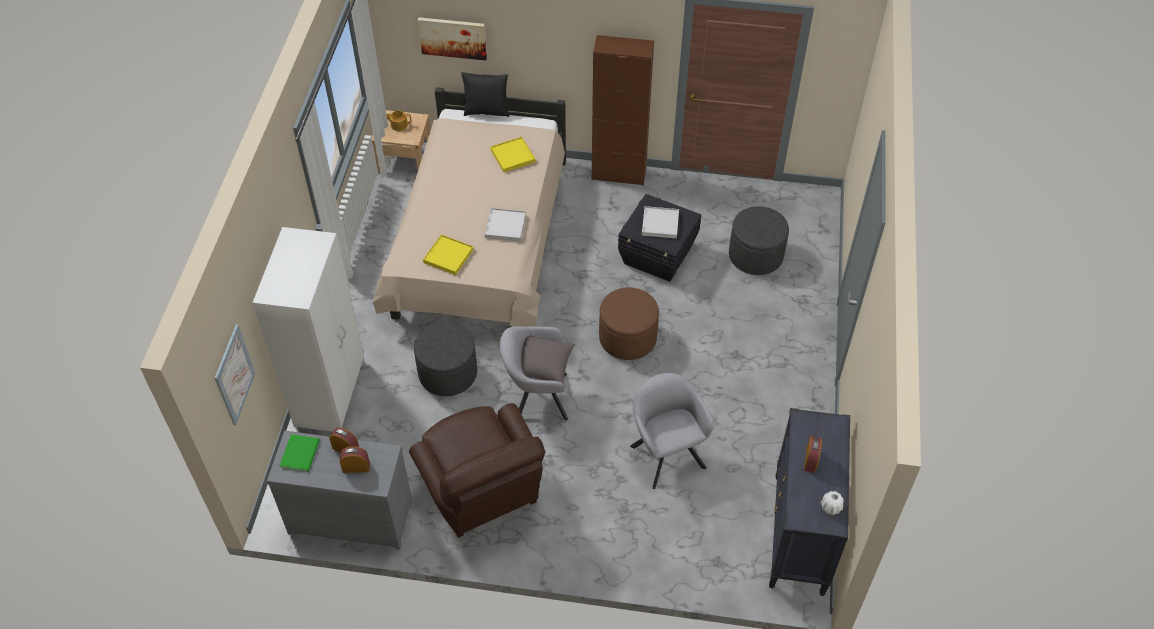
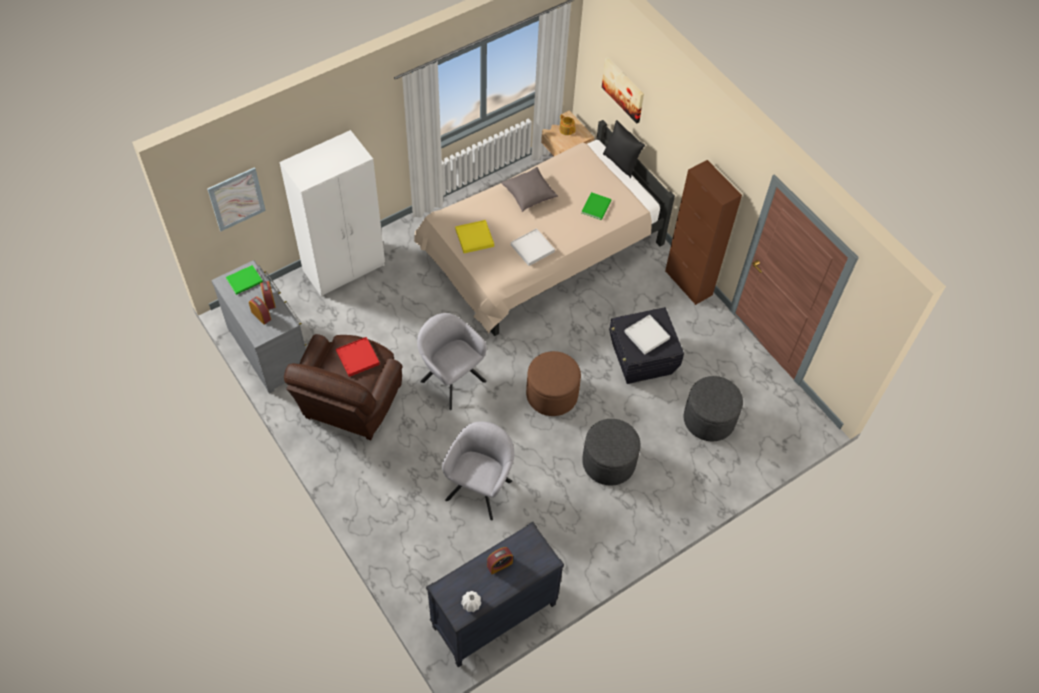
camera: 45 degrees right, 5 degrees up
grey ottoman [414,322,477,396] -> grey ottoman moved to [582,419,641,485]
yellow tray [491,137,535,172] -> green book [581,192,611,220]
grey pillow [521,335,575,386] -> grey pillow moved to [501,167,558,212]
none -> red tray [336,337,380,377]

